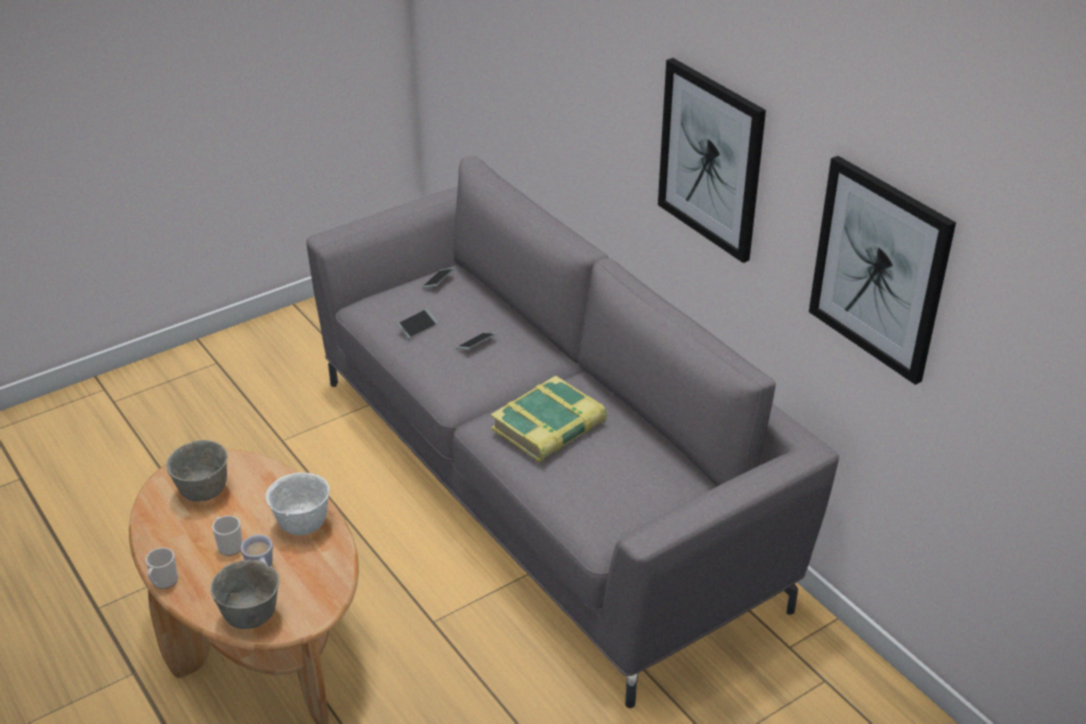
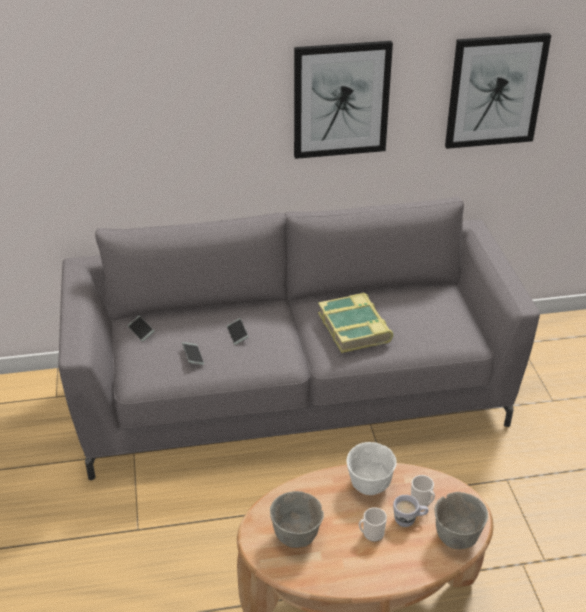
camera: 65 degrees left, 0 degrees up
mug [146,548,178,589] -> mug moved to [411,475,435,506]

